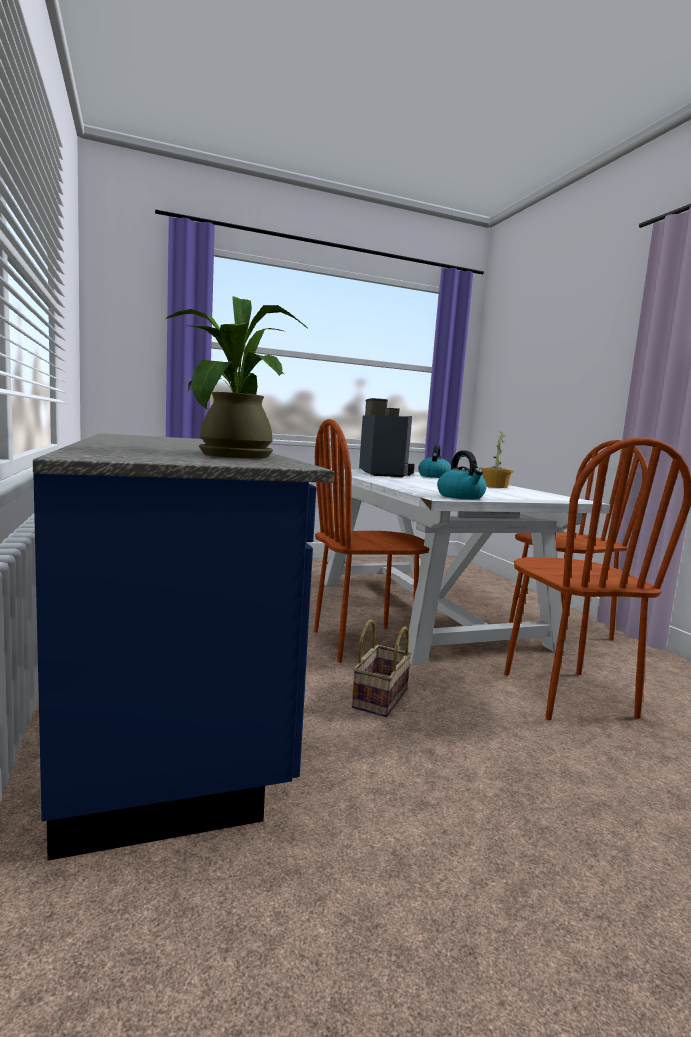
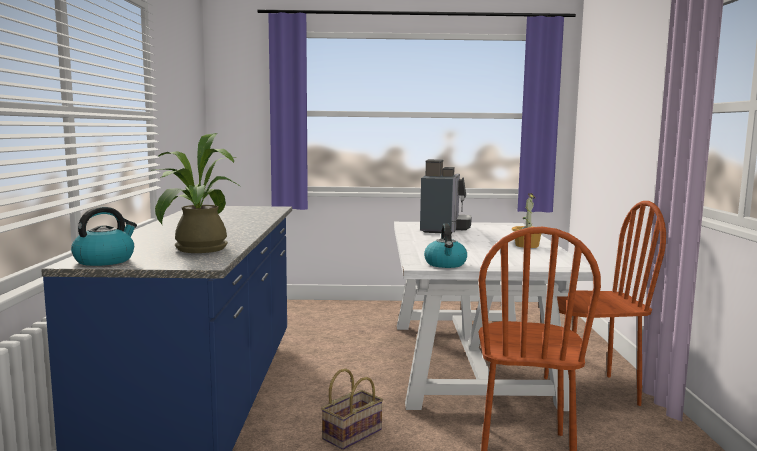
camera: 20 degrees right, 0 degrees up
brown chair [314,419,429,663] -> none
kettle [418,445,451,478] -> kettle moved to [71,206,137,266]

